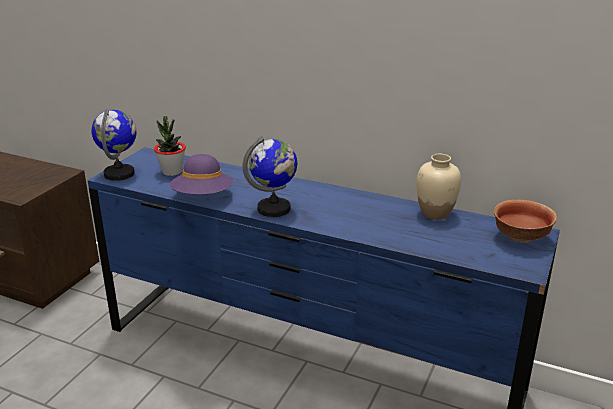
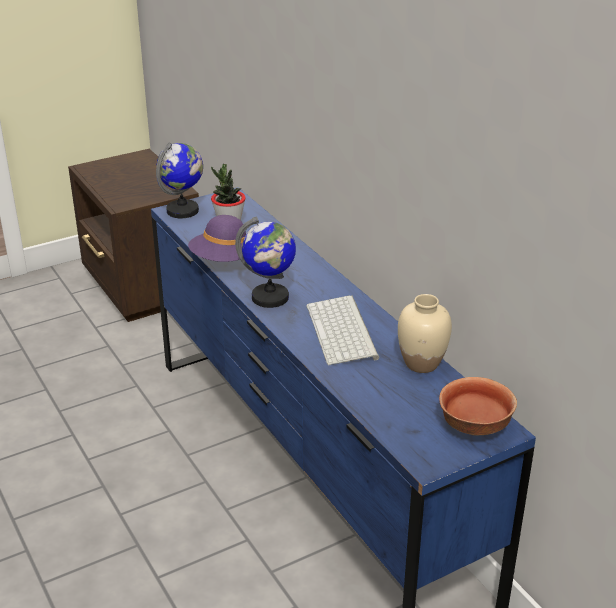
camera: 35 degrees right, 5 degrees up
none -> keyboard [306,295,379,365]

